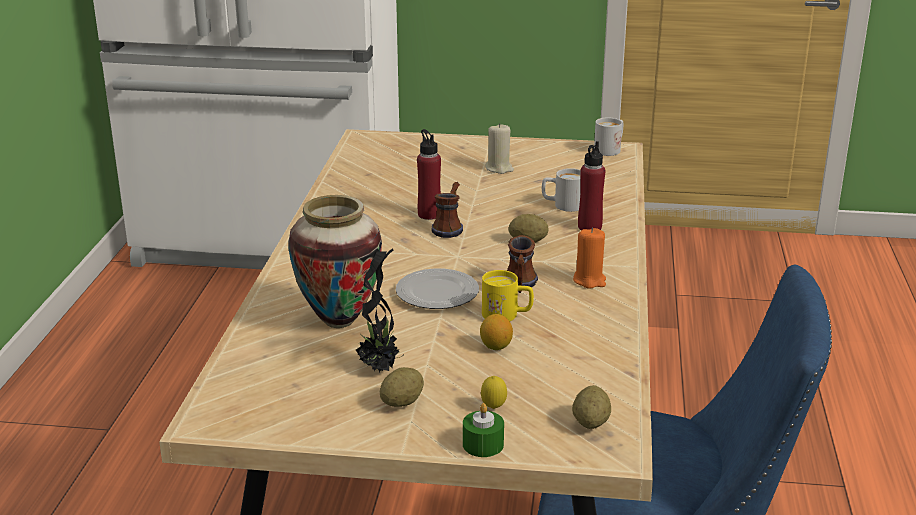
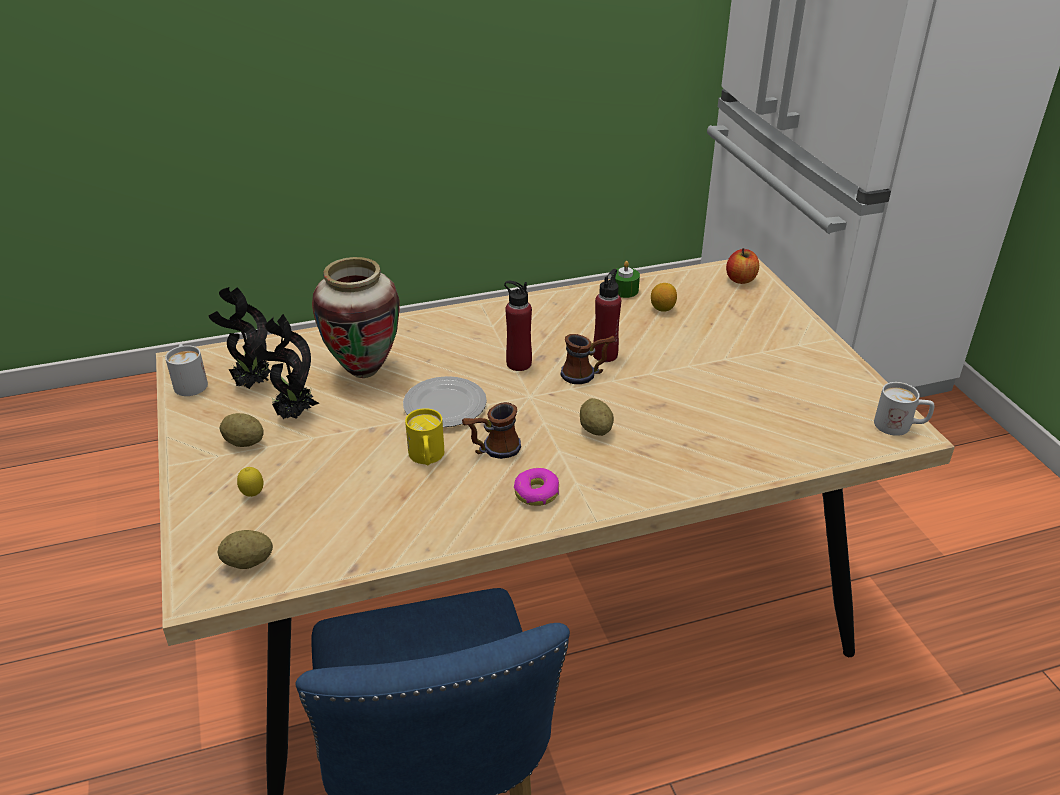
camera: 65 degrees right, 10 degrees up
green candle [463,403,504,457] -> green candle moved to [611,261,640,298]
lemon [480,314,513,350] -> lemon moved to [651,283,677,312]
beige candle [485,123,514,174] -> none
white mug [542,168,581,212] -> white mug moved to [165,344,208,396]
orange candle [573,227,606,289] -> donut [514,468,559,506]
red bottle [578,141,605,230] -> red bottle moved to [504,281,532,371]
none -> potted plant [208,287,271,389]
none -> apple [726,248,759,284]

